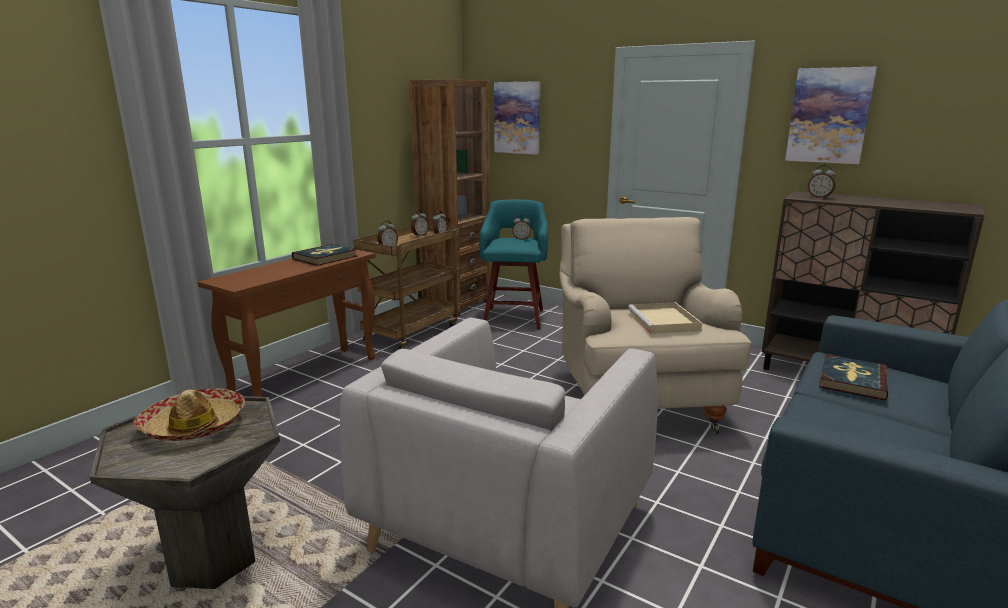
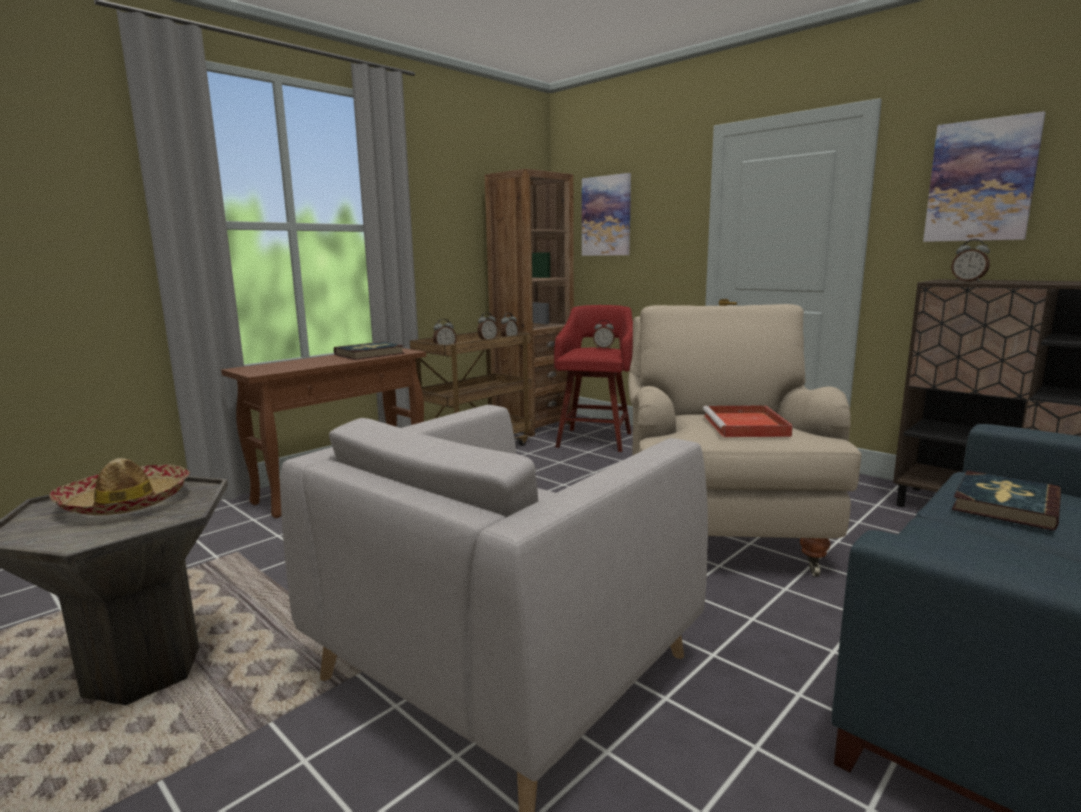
camera: 10 degrees right, 5 degrees down
turquoise stool [479,199,548,330] -> red stool [554,305,633,452]
beige tray [628,302,702,334] -> red tray [703,405,793,437]

